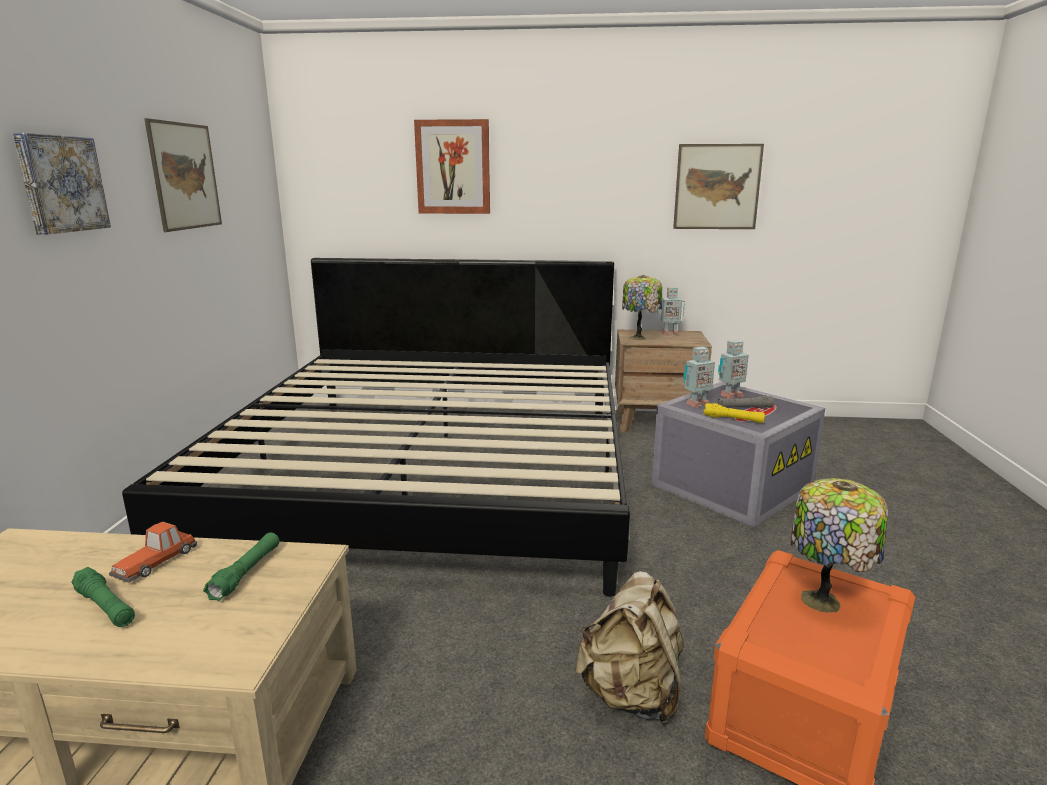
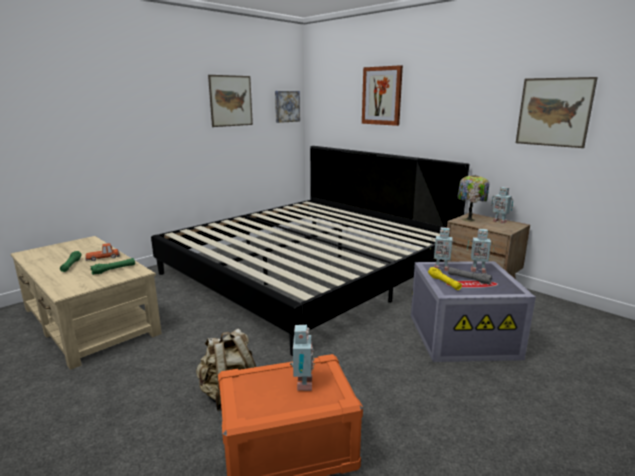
camera: 40 degrees right, 0 degrees up
picture [13,133,111,235] -> picture moved to [275,91,300,123]
table lamp [790,478,888,613] -> toy robot [290,325,315,391]

